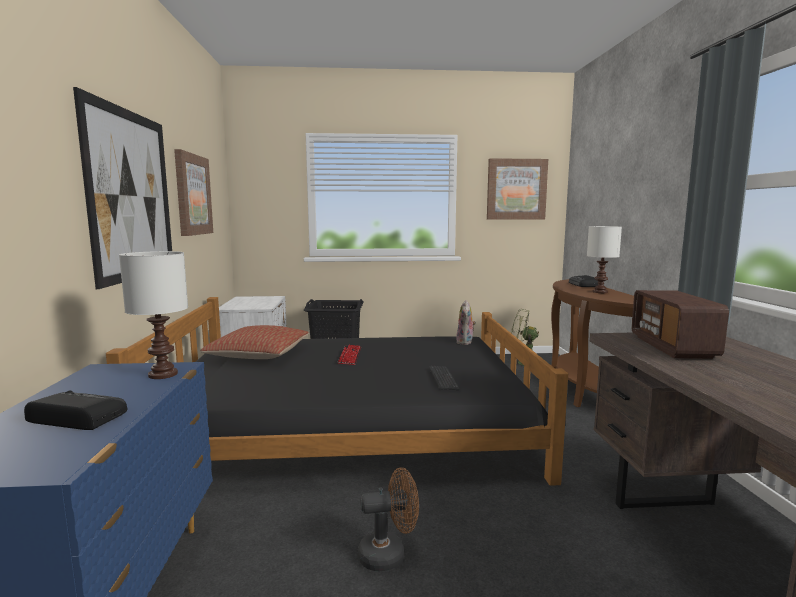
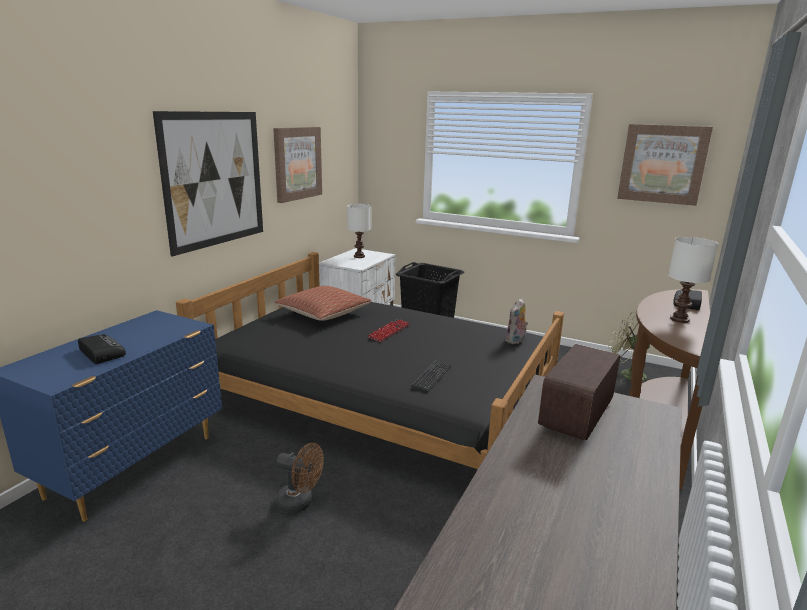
camera: 30 degrees right, 10 degrees up
white table lamp [119,251,188,379] -> white table lamp moved to [347,204,371,258]

